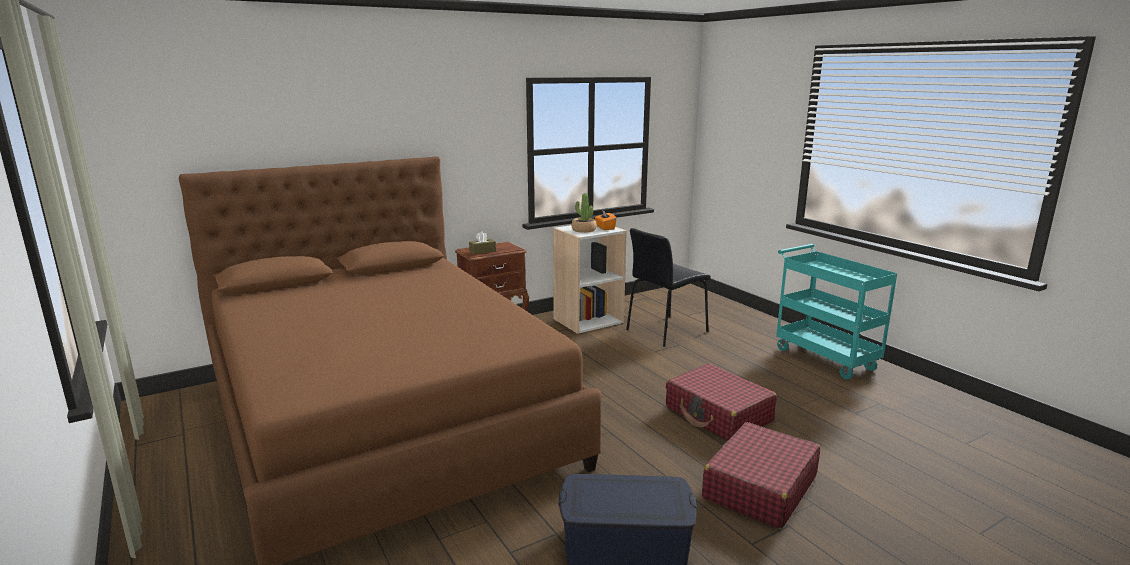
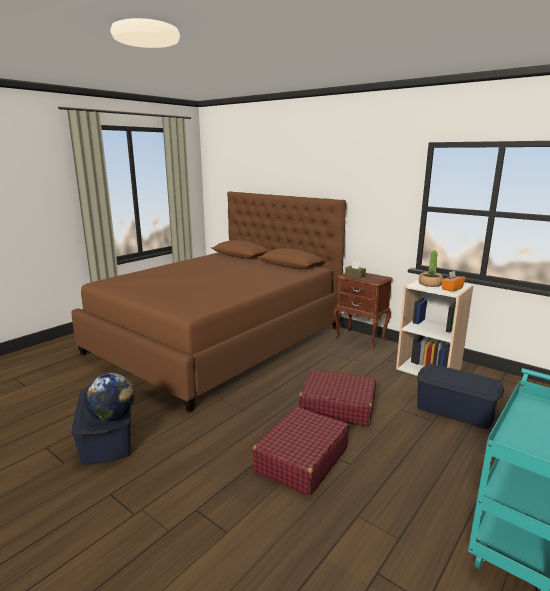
camera: 70 degrees right, 0 degrees up
black chair [626,228,711,347] -> blue storage box [417,364,504,429]
red suitcase [702,422,820,529] -> red suitcase moved to [299,370,376,426]
none -> globe [84,373,135,422]

